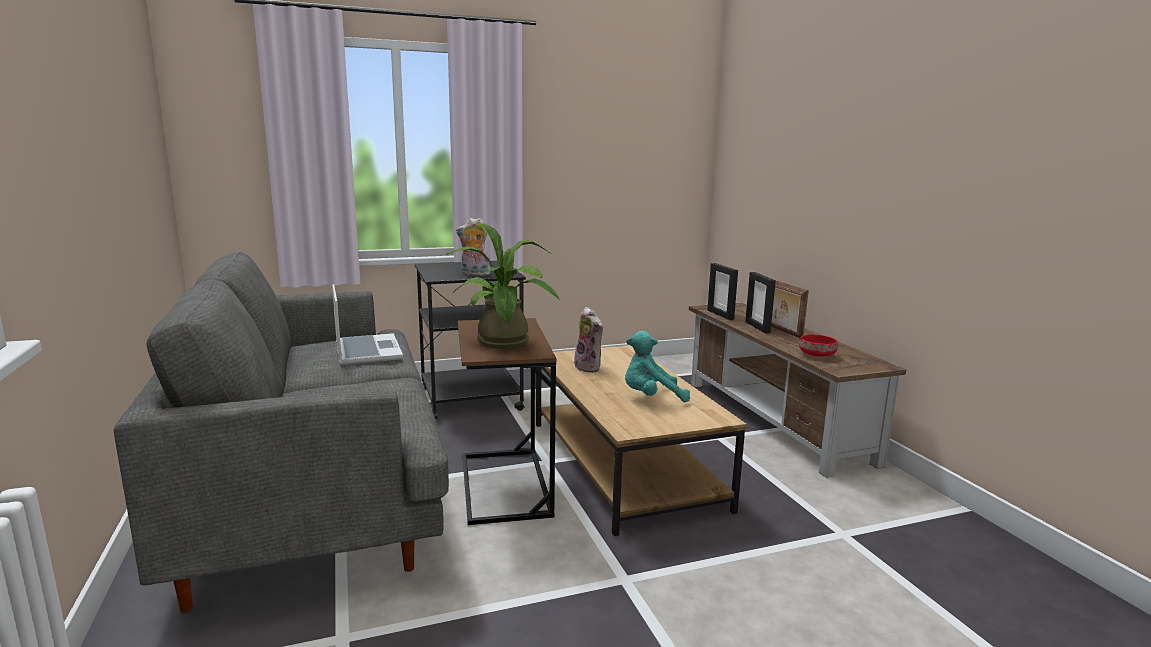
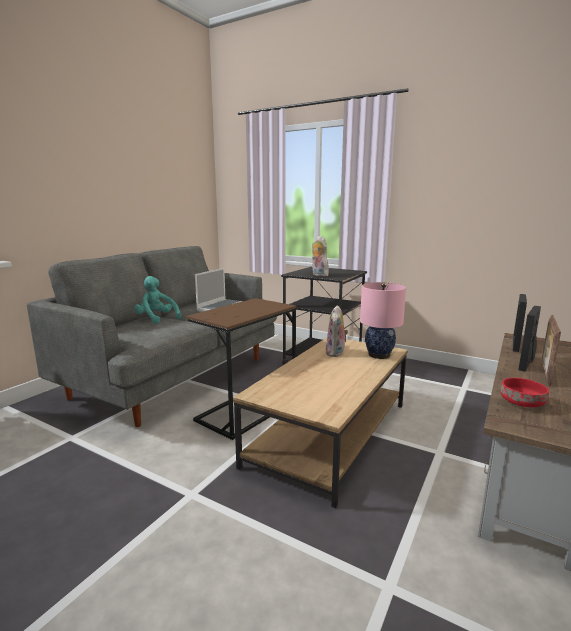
camera: 50 degrees right, 0 degrees up
potted plant [447,222,560,349] -> none
turquoise plush toy [625,331,690,402] -> turquoise plush toy moved to [134,276,181,324]
none -> pink table lamp [360,282,406,359]

